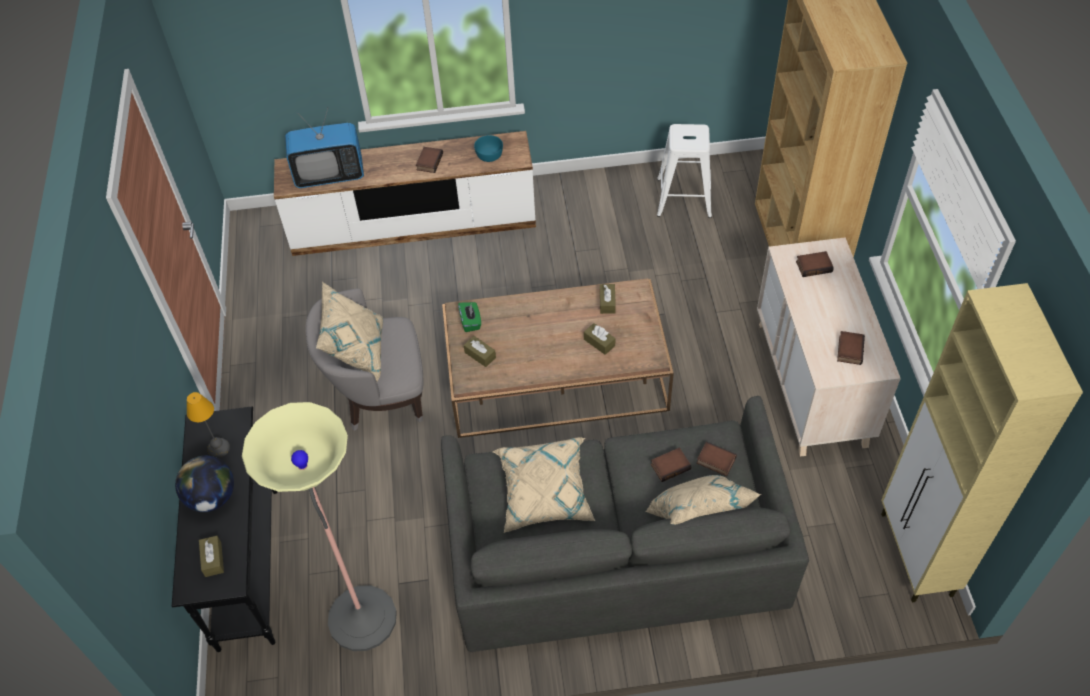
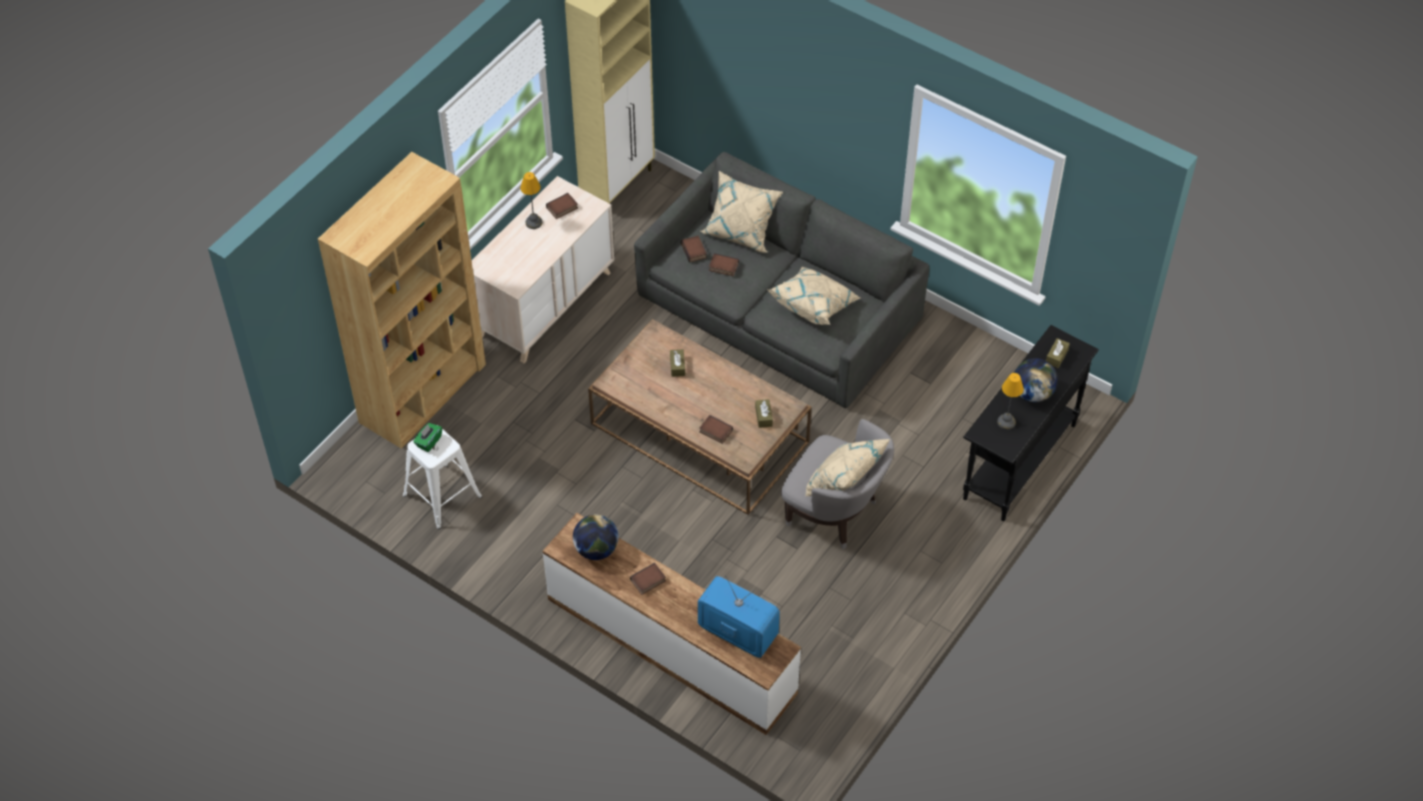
camera: 140 degrees left, 0 degrees up
floor lamp [242,402,397,651] -> none
green tissue box [458,302,481,332] -> green tissue box moved to [413,423,442,452]
turquoise bowl [474,135,503,162] -> globe [573,514,619,560]
brown tissue box [600,284,616,314] -> none
book [796,251,834,277] -> book moved to [699,415,733,444]
none -> table lamp [520,172,543,229]

